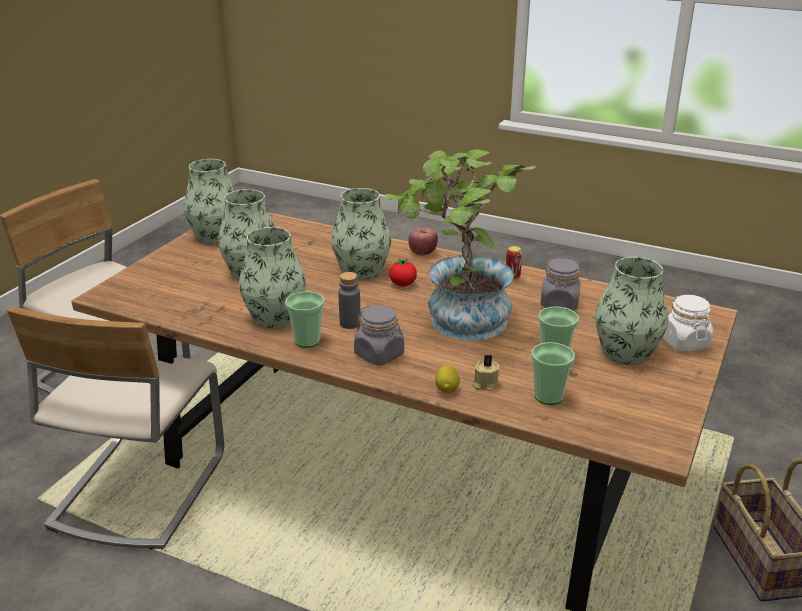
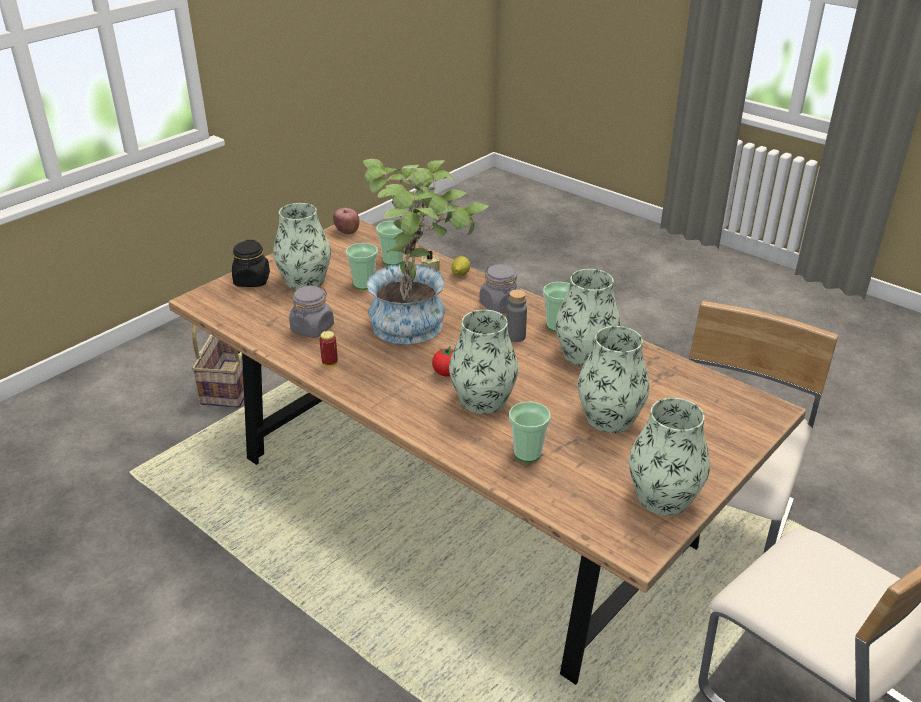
camera: 165 degrees left, 5 degrees up
apple [408,227,438,256] -> apple moved to [333,208,360,234]
white jar [663,295,713,352] -> black jar [232,240,270,287]
none -> cup [509,402,551,462]

